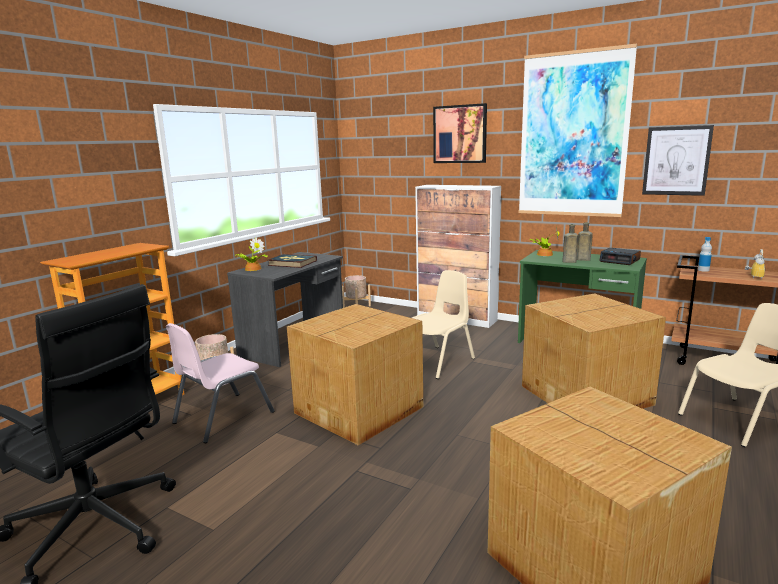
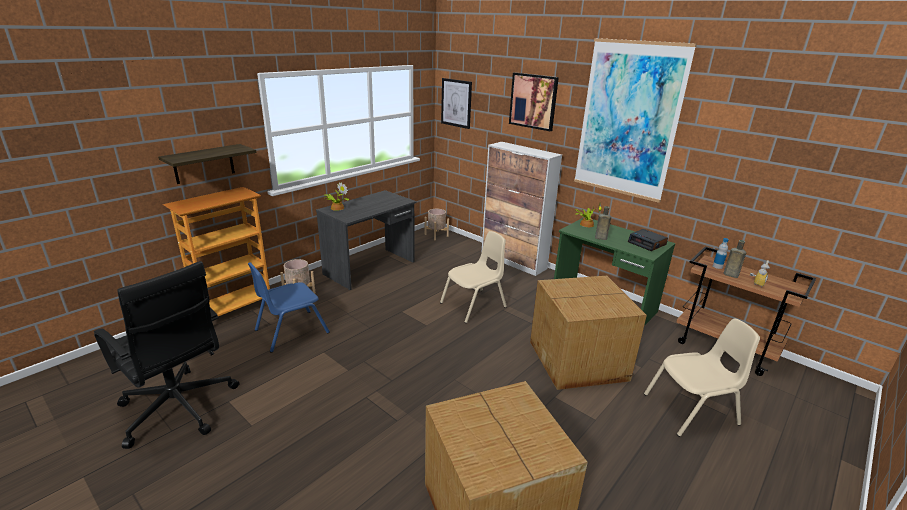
camera: 10 degrees right, 10 degrees up
pink chair [166,323,275,443] -> blue chair [248,262,330,353]
book [267,254,317,268] -> none
cardboard box [287,304,423,445] -> none
brown bottle [577,222,593,261] -> brown bottle moved to [723,240,746,278]
picture [642,125,714,196] -> picture moved to [441,78,472,129]
none -> shelf [158,144,257,184]

